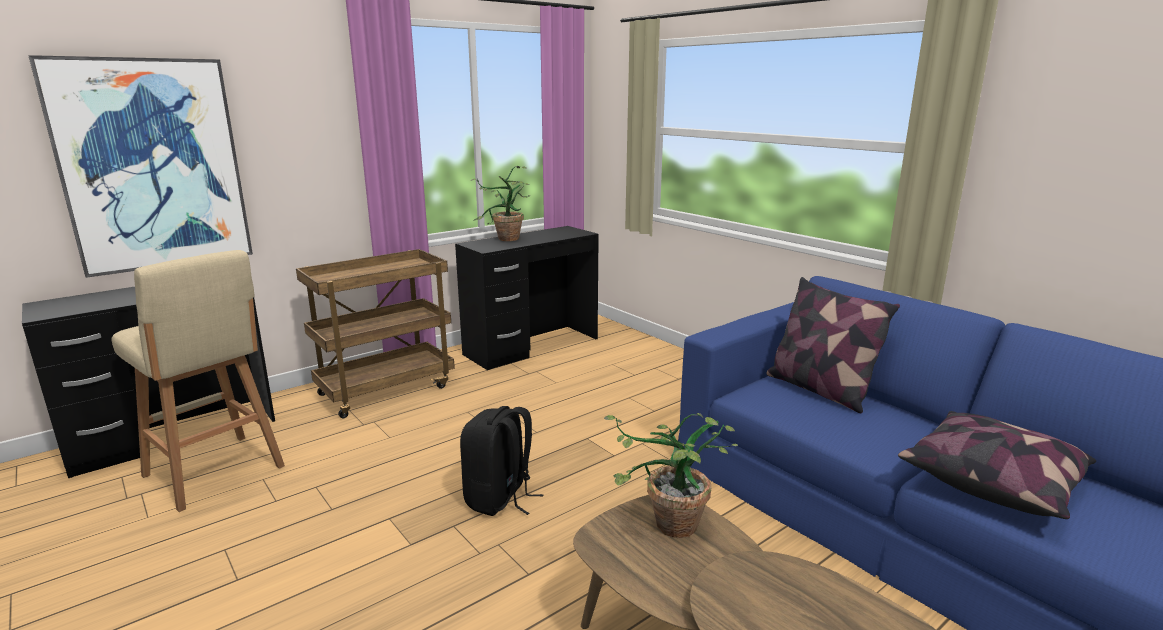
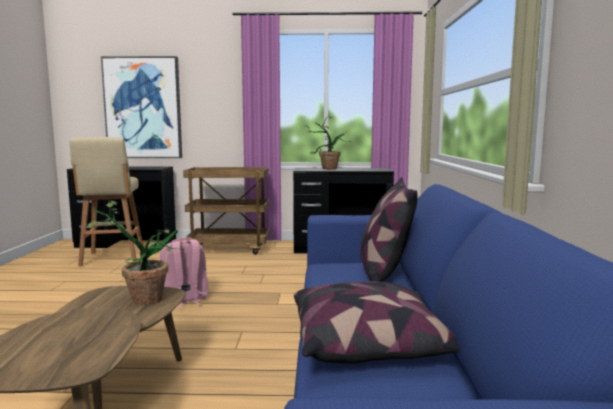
camera: 40 degrees right, 10 degrees down
black backpack [460,406,544,516] -> pink backpack [160,238,209,309]

